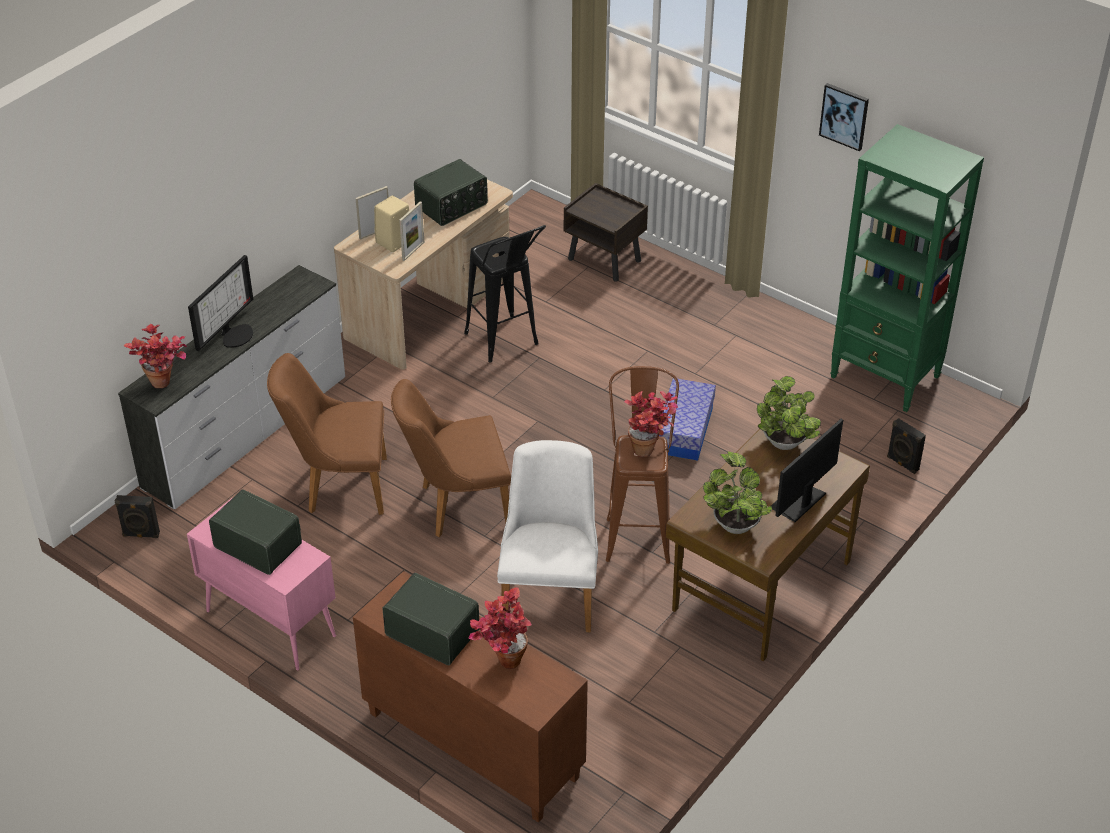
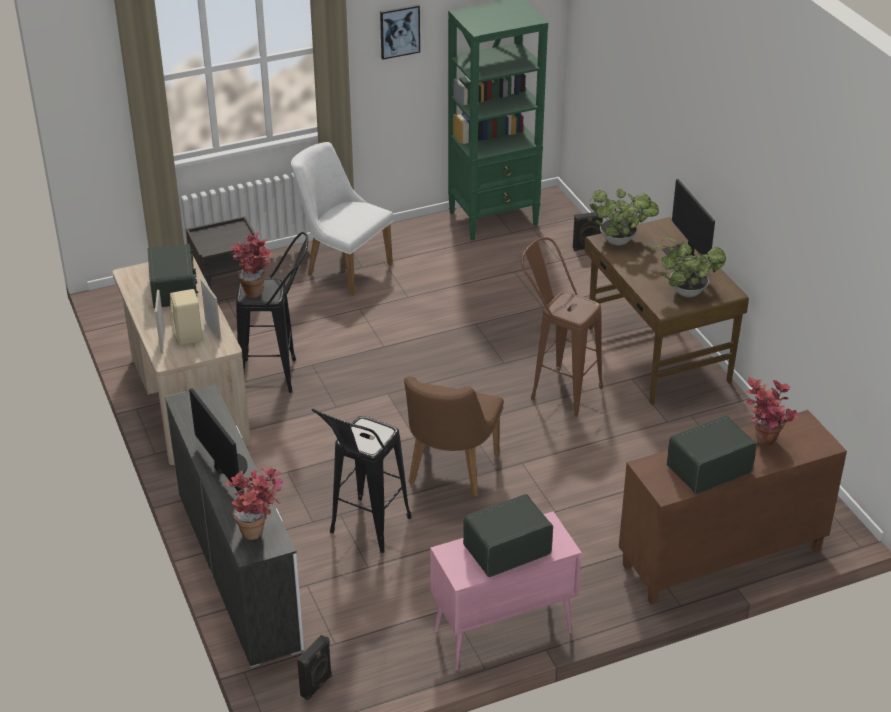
camera: 60 degrees left, 5 degrees down
brown chair [267,353,387,515] -> black stool [312,409,412,553]
white chair [497,440,598,633] -> white chair moved to [291,142,393,296]
potted plant [624,391,678,457] -> potted plant moved to [231,232,272,298]
storage box [659,378,716,461] -> none

